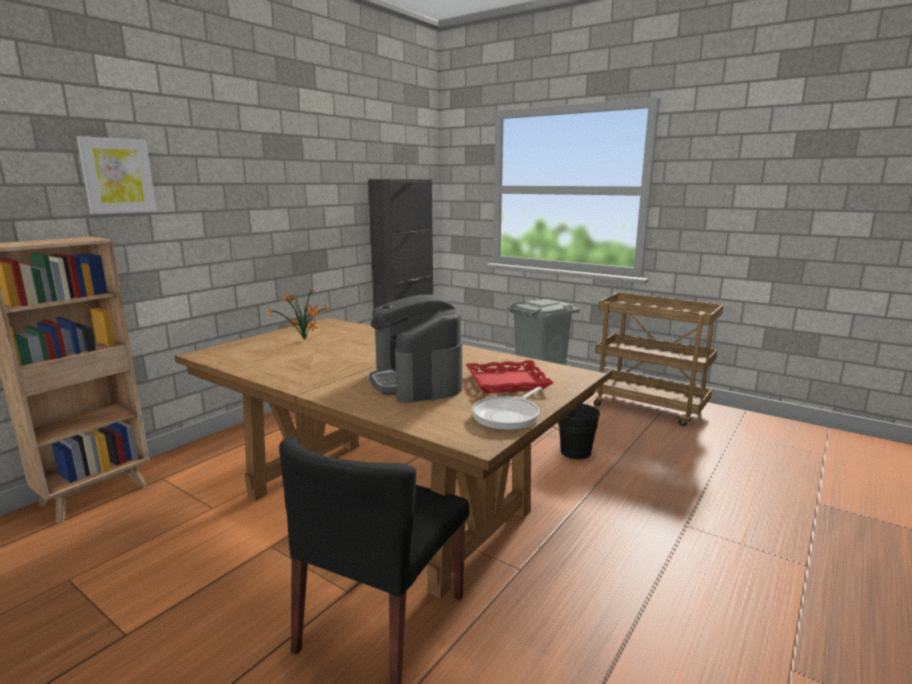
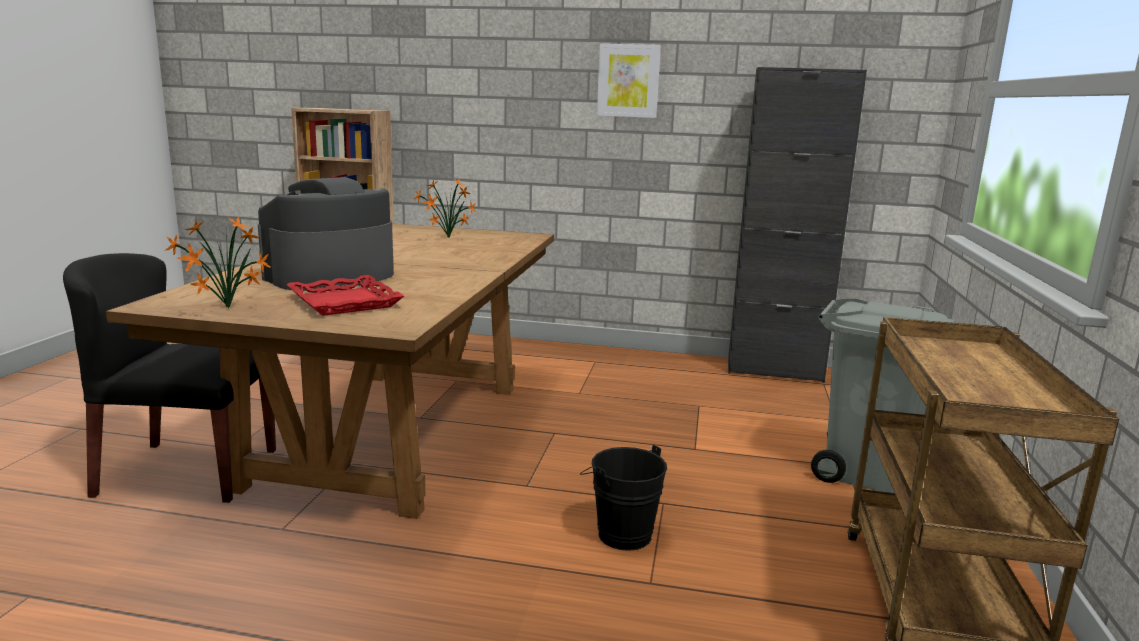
camera: 65 degrees right, 0 degrees up
picture [76,136,157,214] -> picture moved to [597,44,661,118]
frying pan [472,387,542,430] -> potted plant [166,217,271,309]

